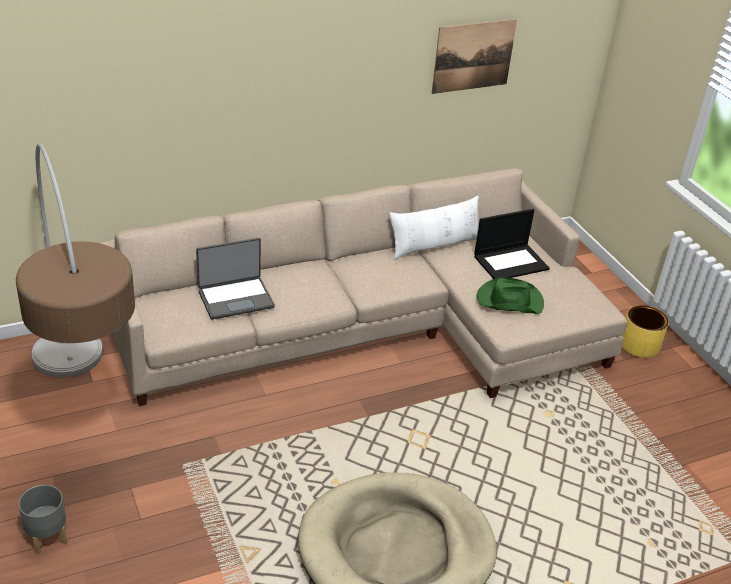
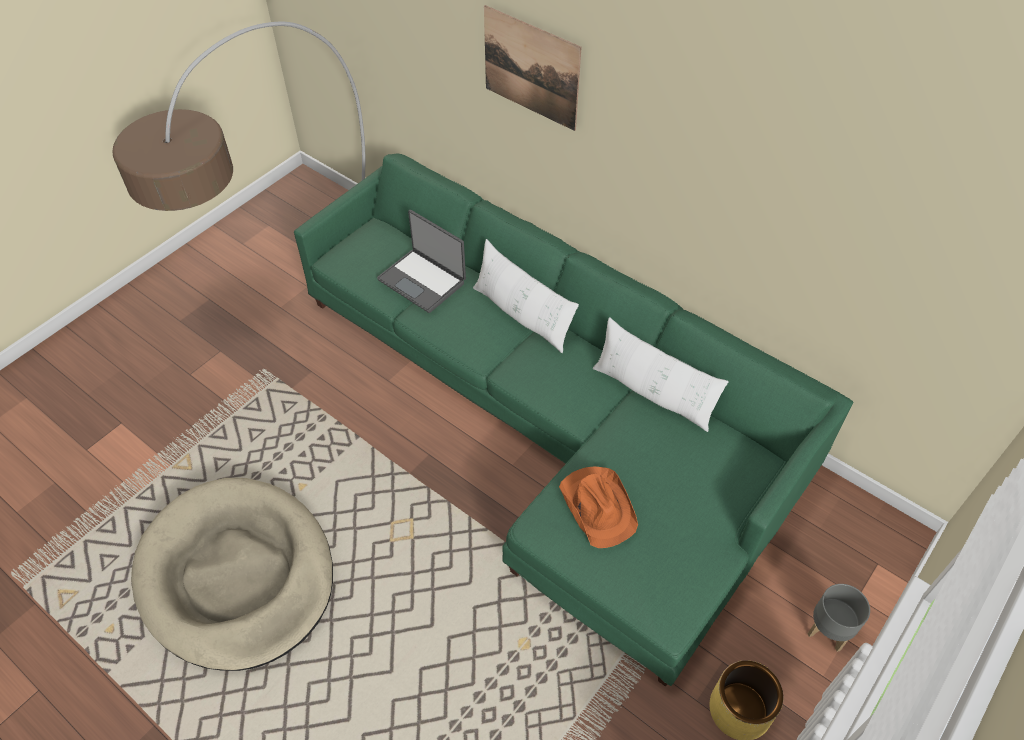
camera: 65 degrees right, 15 degrees up
grey planter [18,485,67,554] -> grey planter moved to [808,584,870,652]
beige sofa [99,168,628,406] -> green sofa [294,154,853,687]
picture [432,19,517,94] -> picture moved to [484,5,581,131]
laptop [474,209,550,279] -> none
green hat [477,278,544,314] -> orange hat [559,466,638,548]
none -> white pillow [473,239,579,353]

